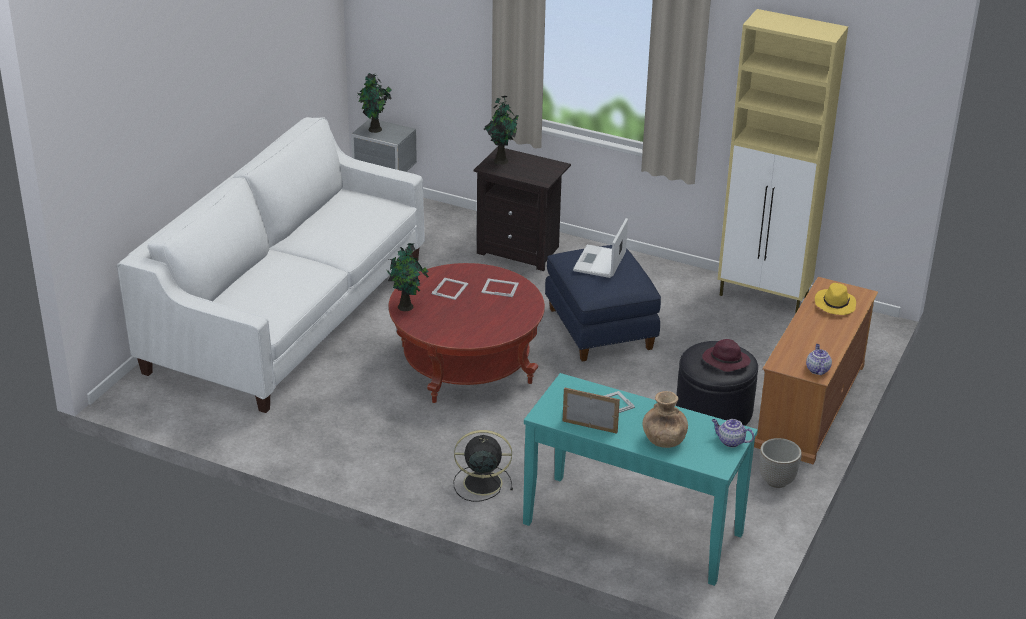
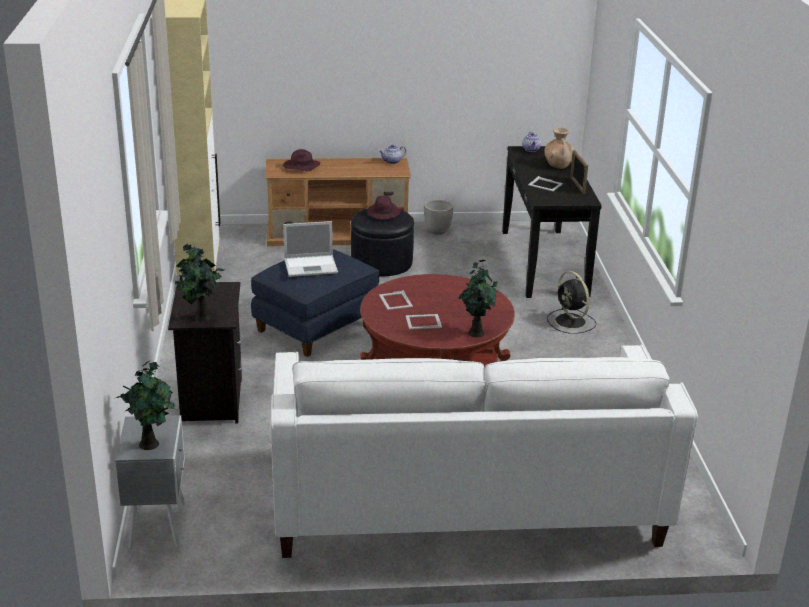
camera: 120 degrees left, 5 degrees down
turquoise console table [523,373,758,586] -> black console table [502,146,602,298]
yellow hat [815,283,856,315] -> purple hat [283,149,320,172]

